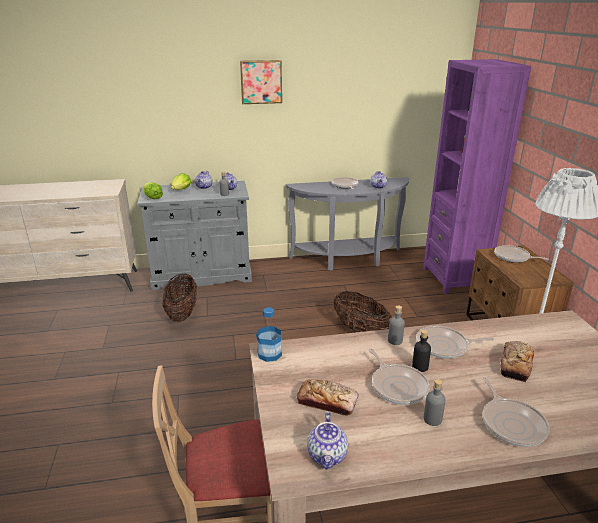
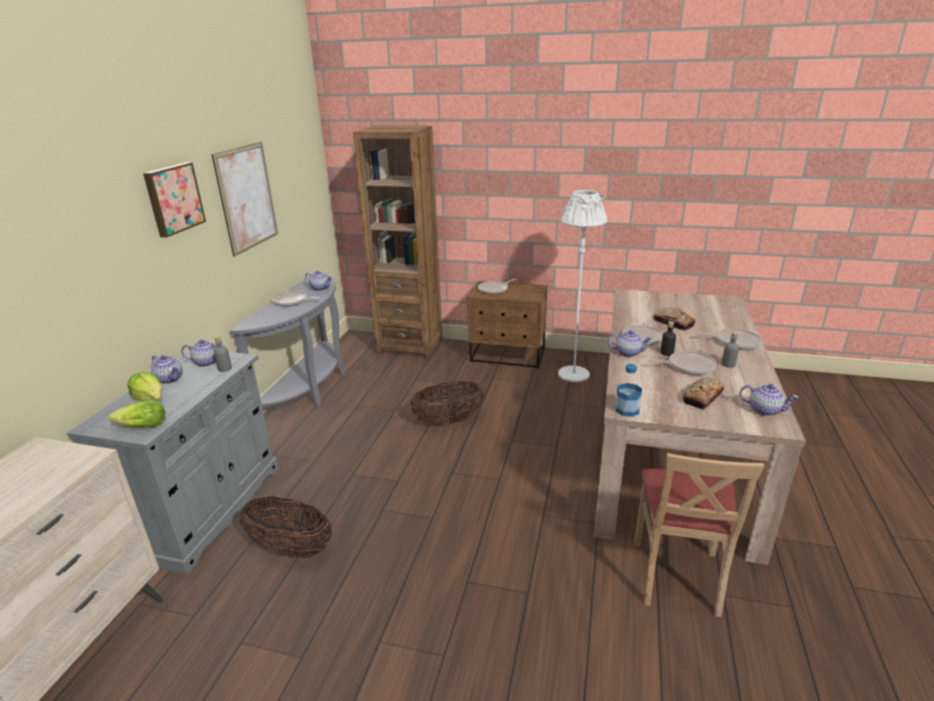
camera: 65 degrees left, 0 degrees up
grey bottle [388,306,405,345] -> teapot [607,330,653,357]
purple bookcase [423,59,531,294] -> brown bookcase [353,126,442,359]
none -> picture [212,142,278,257]

